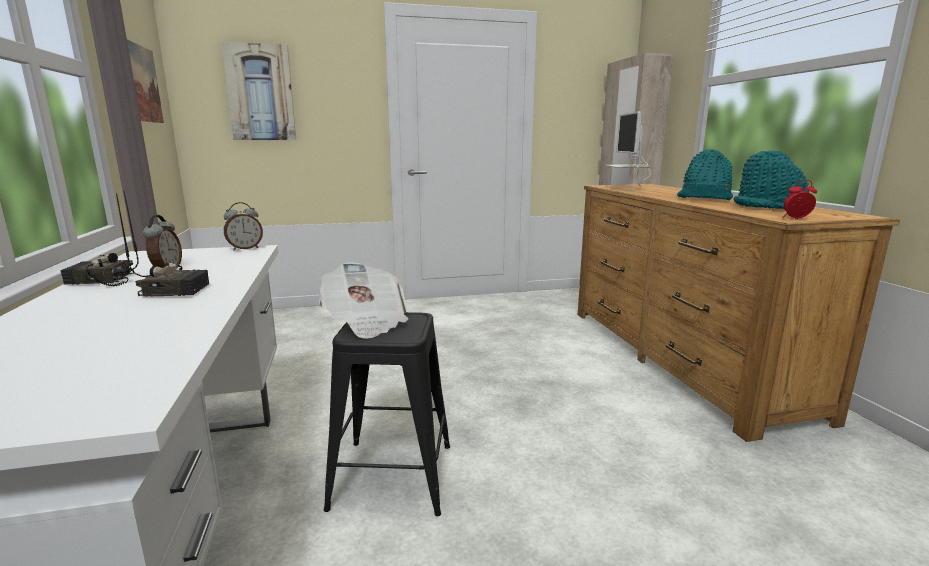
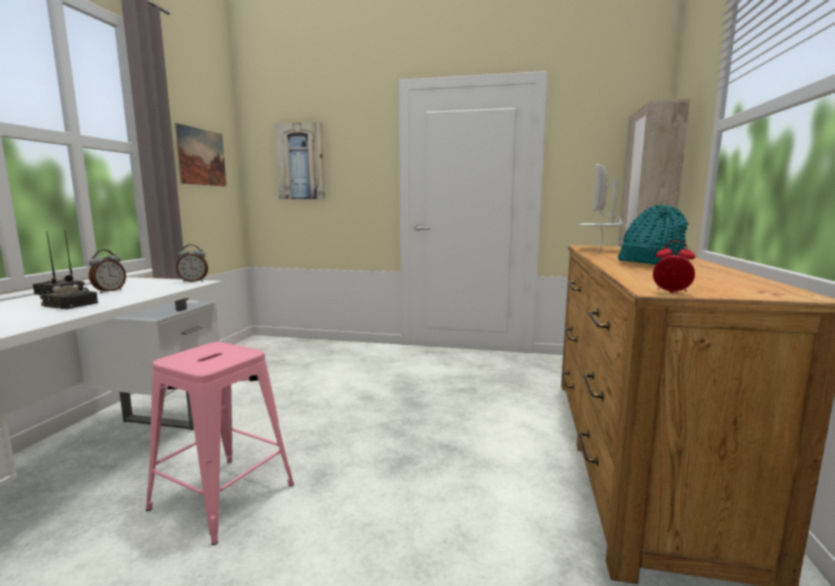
camera: 25 degrees right, 5 degrees down
newspaper [319,262,408,339] -> none
black stool [324,312,450,516] -> pink stool [146,342,294,545]
turquoise hat [734,151,809,209] -> none

